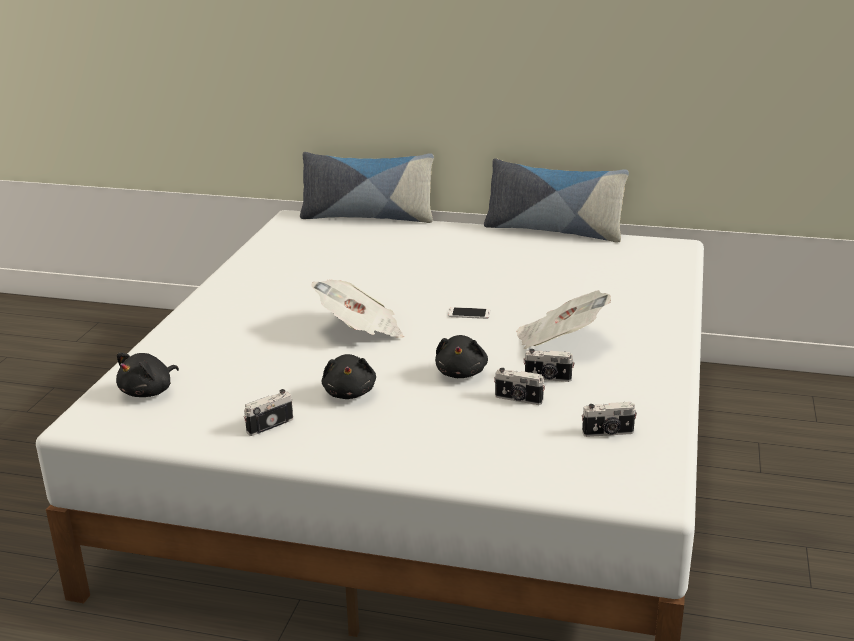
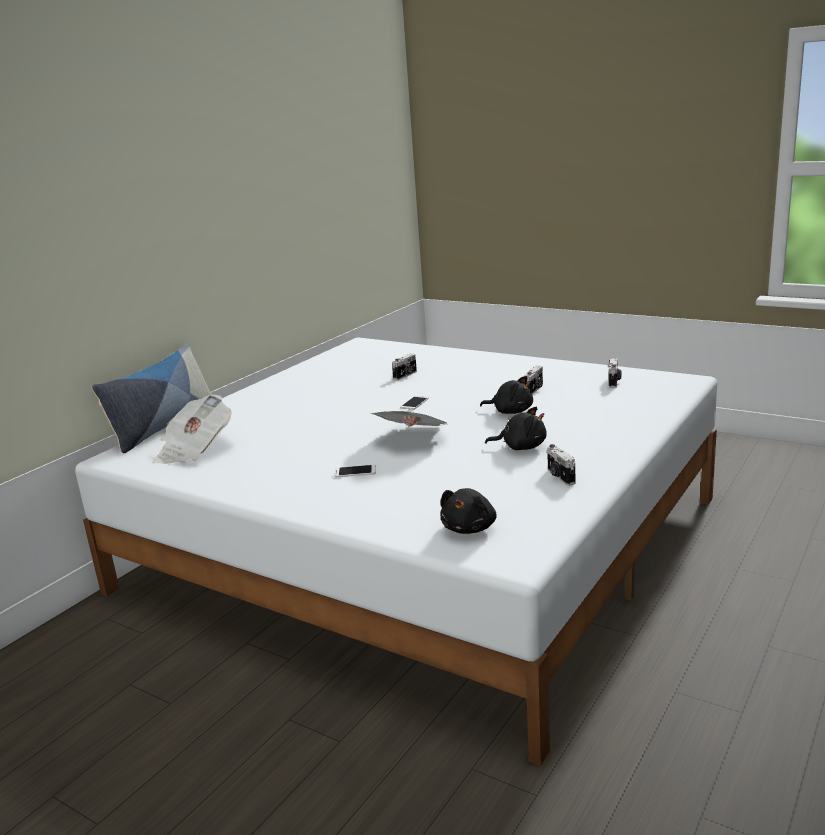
camera: 70 degrees left, 5 degrees down
black plush toy [116,352,179,397] -> black plush toy turned 60 degrees clockwise [441,488,497,534]
pillow [484,158,629,243] -> none
camera [494,368,545,405] -> camera moved to [392,353,417,380]
newspaper [516,290,611,349] -> newspaper moved to [155,394,231,464]
none -> phone [335,465,376,477]

